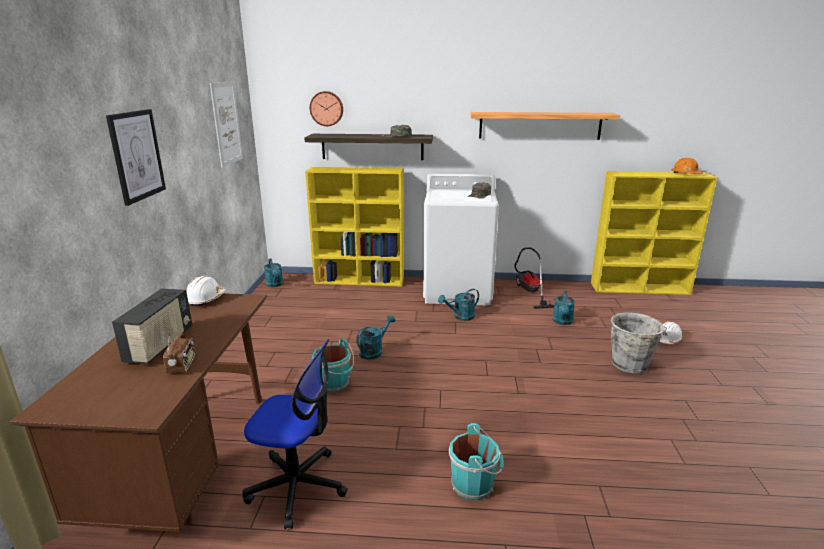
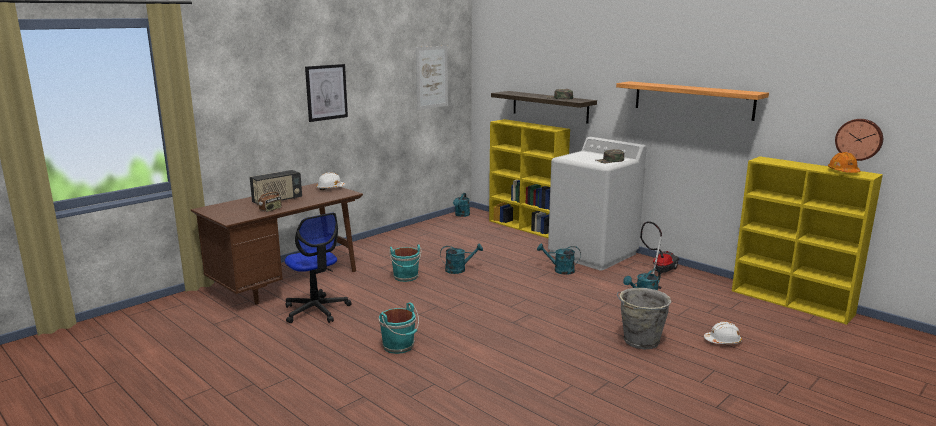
camera: 40 degrees right, 5 degrees down
wall clock [310,91,343,126] -> wall clock moved to [835,119,883,161]

